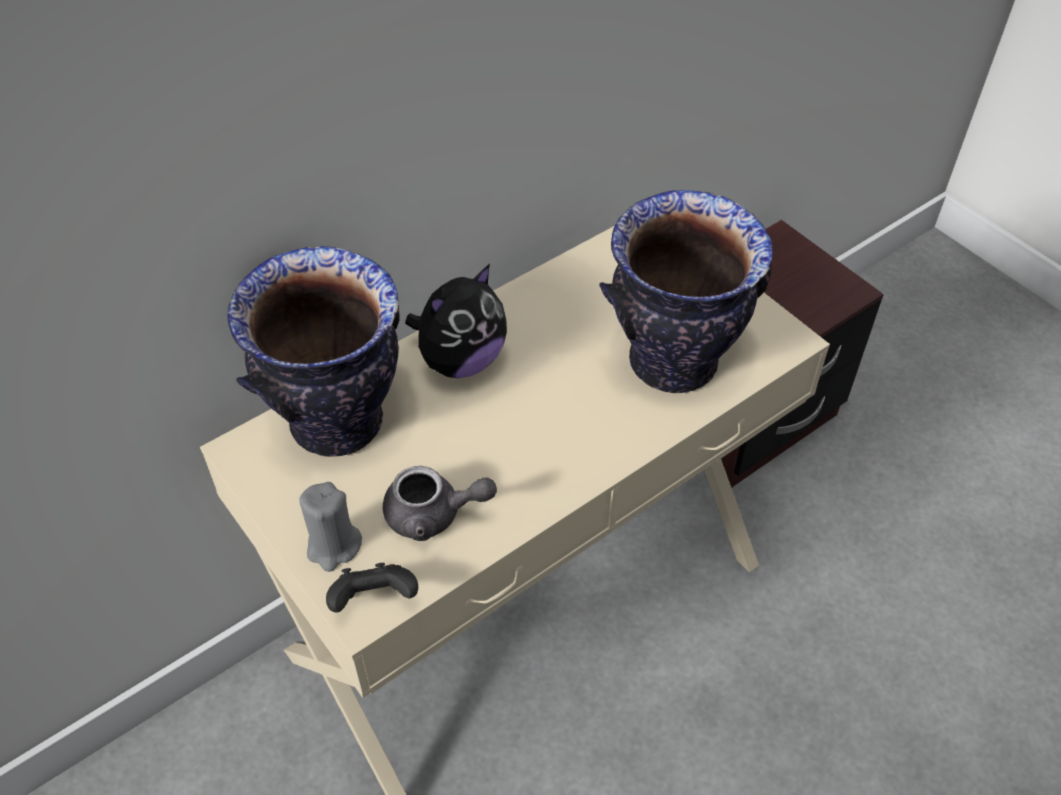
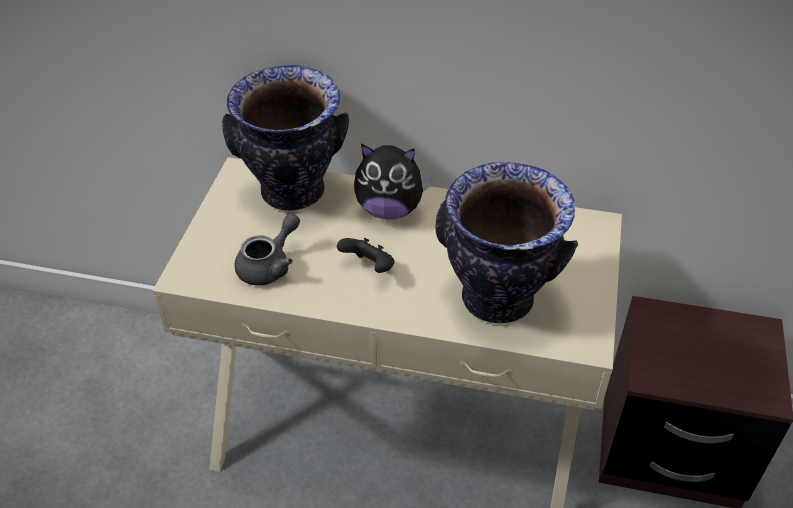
camera: 50 degrees right, 5 degrees down
grey candle [299,482,362,572] -> none
black game controller [326,563,418,612] -> black game controller moved to [337,238,395,273]
grey teapot [383,466,497,541] -> grey teapot turned 105 degrees counterclockwise [235,213,300,285]

